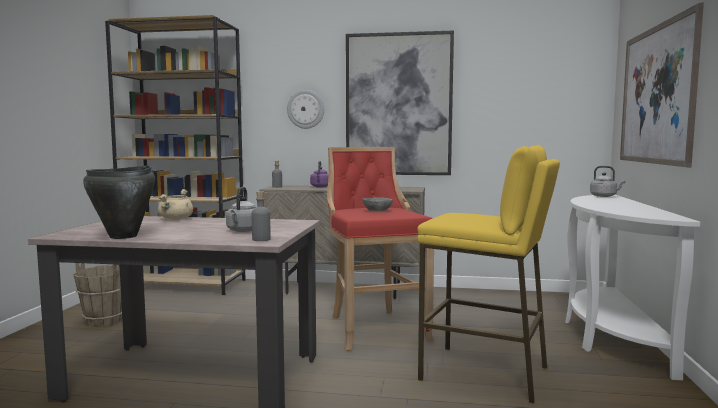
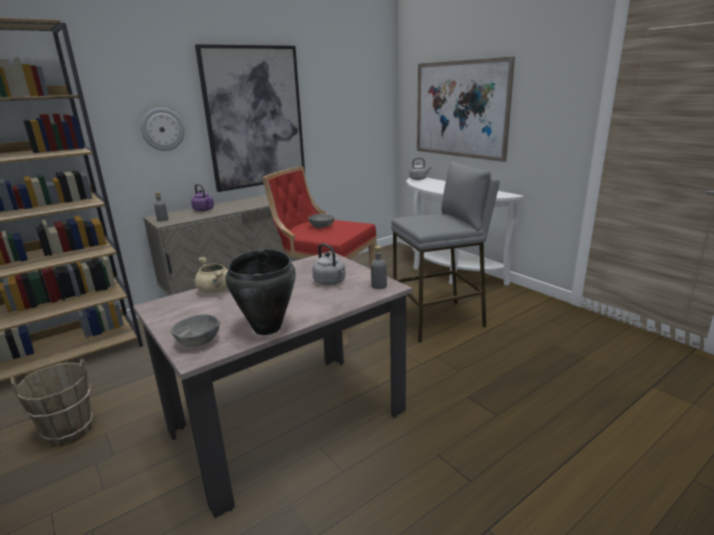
camera: 45 degrees left, 15 degrees up
yellow stool [417,145,560,404] -> grey stool [391,160,500,343]
none -> grey bowl [171,314,219,347]

